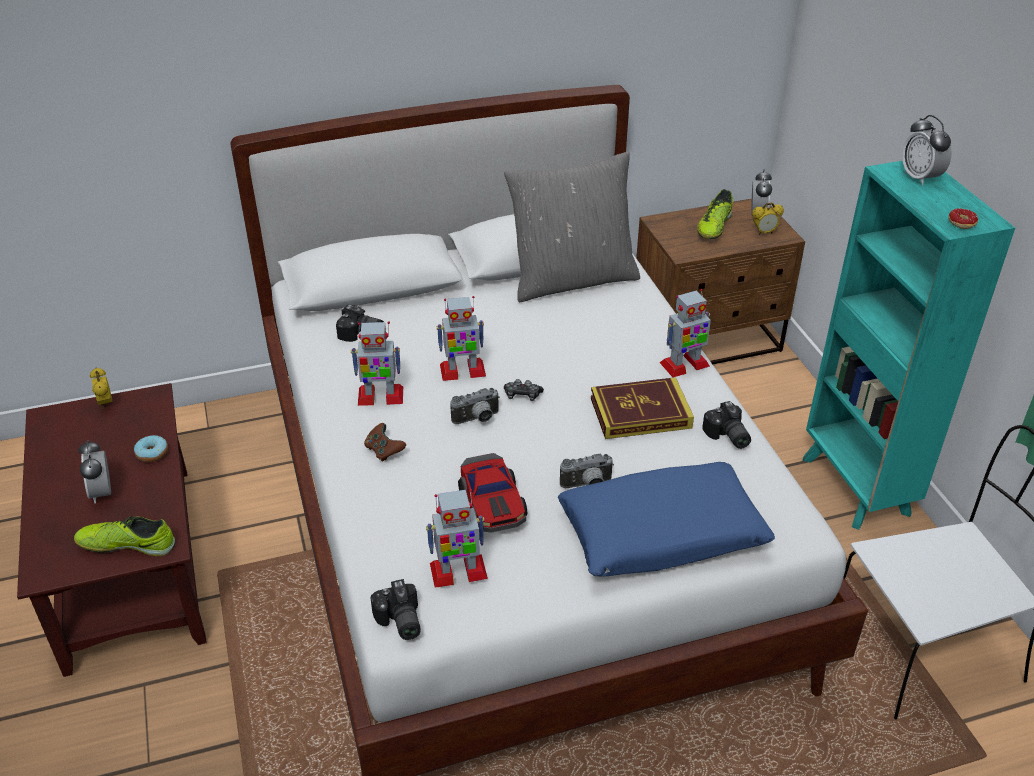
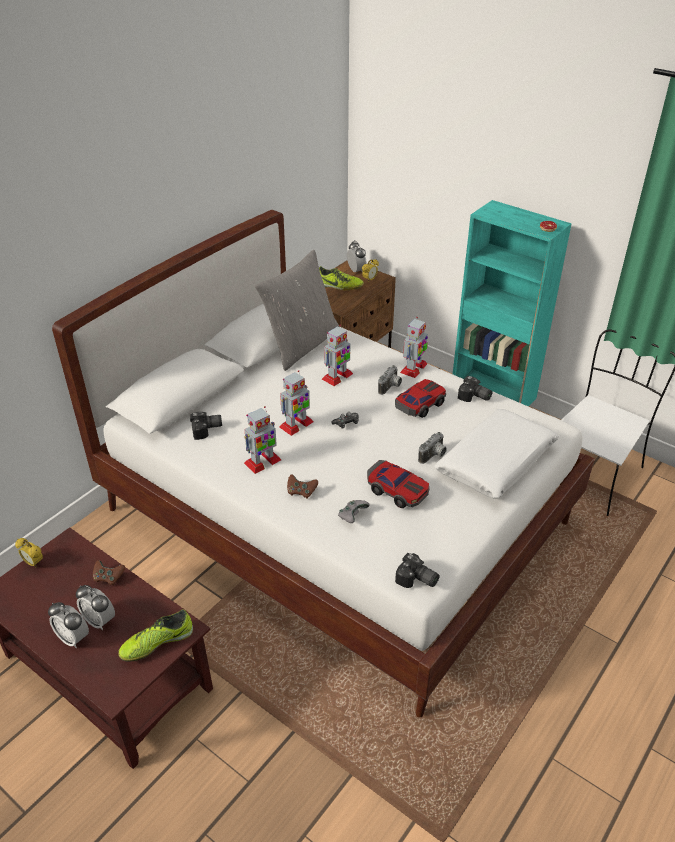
camera: 35 degrees left, 0 degrees up
donut [134,435,168,462] -> brown game controller [93,560,125,585]
toy robot [426,489,488,588] -> toy robot moved to [322,325,353,386]
camera [450,388,500,424] -> camera moved to [378,365,402,395]
blue pillow [558,462,775,576] -> white pillow [434,409,559,499]
book [591,377,694,439] -> toy car [395,379,446,418]
shoe [697,189,733,239] -> shoe turned 60 degrees counterclockwise [319,266,364,290]
alarm clock [902,115,951,186] -> alarm clock moved to [48,602,89,648]
none -> grey game controller [338,500,370,523]

